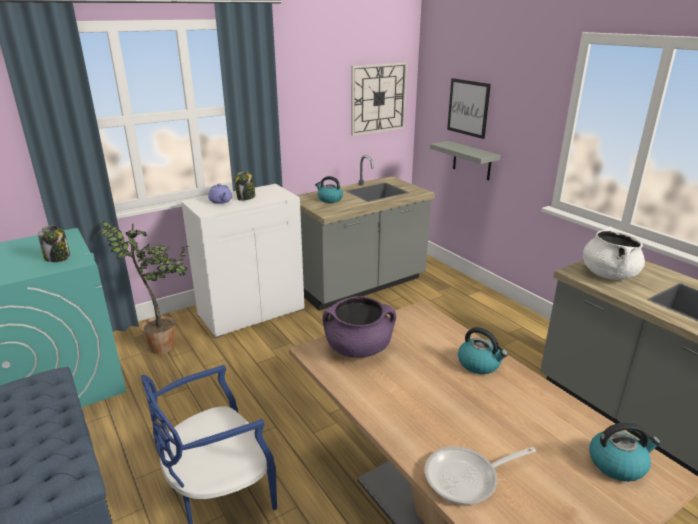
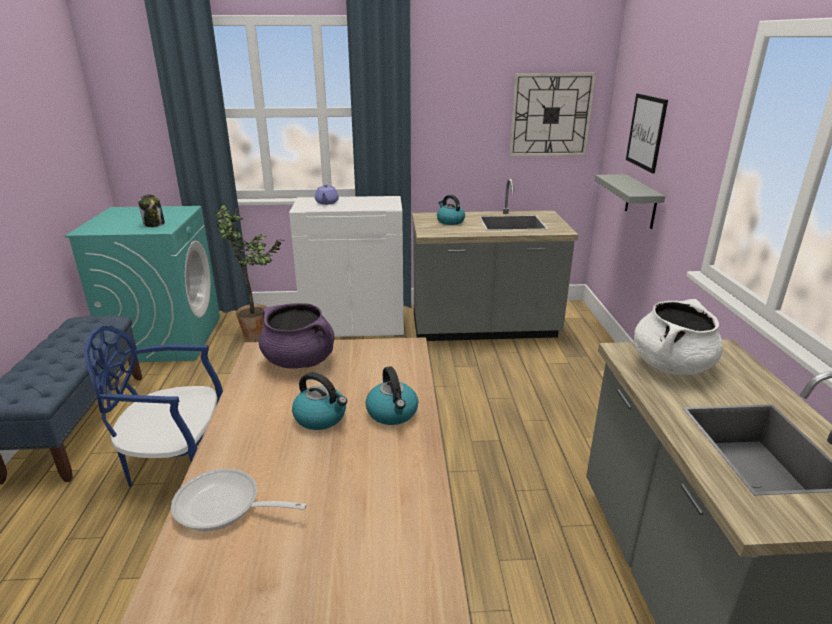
camera: 30 degrees right, 0 degrees up
jar [234,171,256,201] -> none
kettle [589,422,661,482] -> kettle moved to [292,372,347,430]

